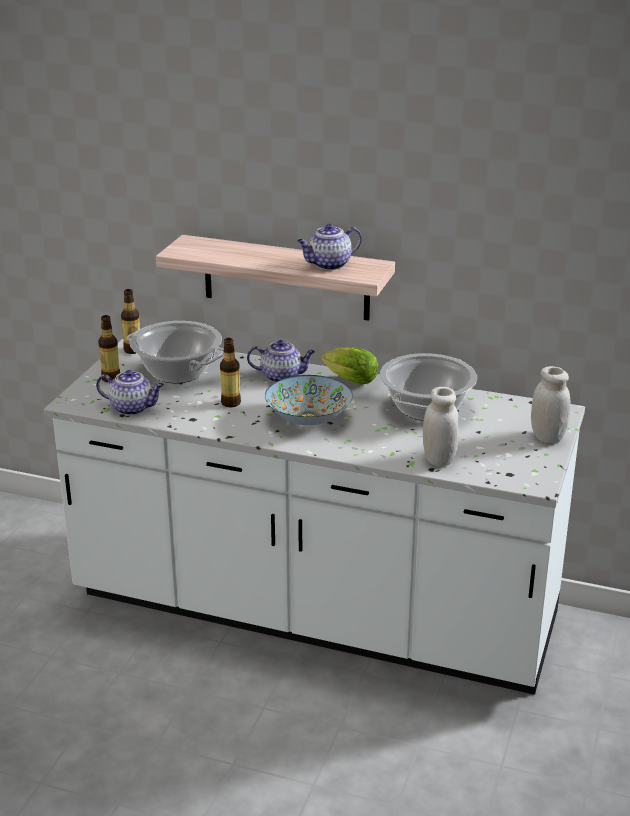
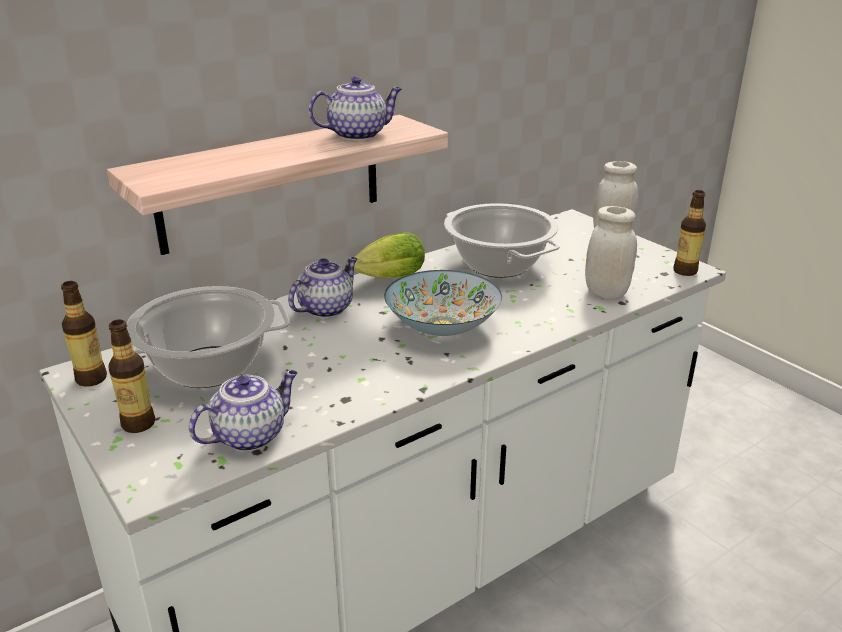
camera: 55 degrees left, 0 degrees up
bottle [220,338,241,407] -> bottle moved to [673,190,706,276]
teapot [297,224,362,270] -> teapot turned 120 degrees counterclockwise [309,76,402,141]

